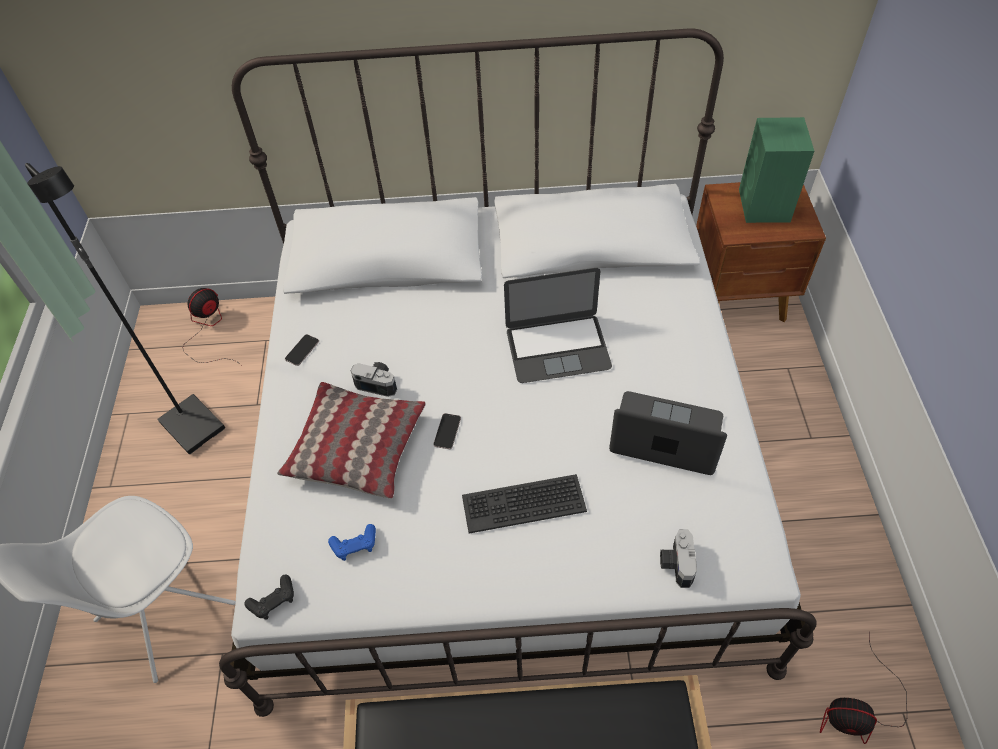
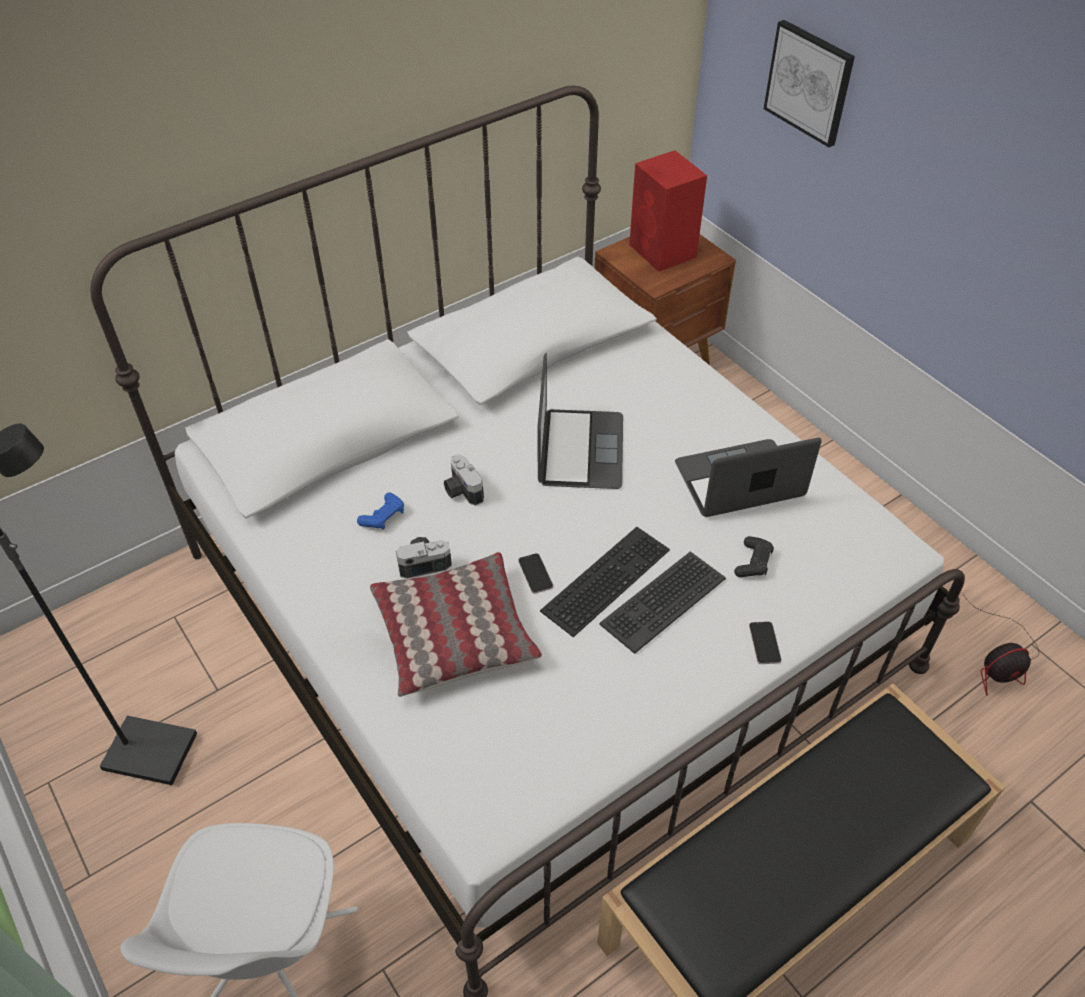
camera: 35 degrees left, 5 degrees down
fan [183,288,242,366] -> none
black game controller [245,575,294,620] -> black game controller moved to [734,536,774,577]
phone [285,334,319,366] -> phone moved to [749,621,781,664]
blue game controller [328,524,376,561] -> blue game controller moved to [357,492,404,530]
laptop [504,268,612,383] -> laptop turned 45 degrees counterclockwise [537,353,623,489]
camera [660,529,697,588] -> camera moved to [444,454,484,506]
green speaker [739,117,814,223] -> red speaker [629,150,707,272]
none -> keyboard [540,527,670,637]
none -> picture [764,20,855,147]

